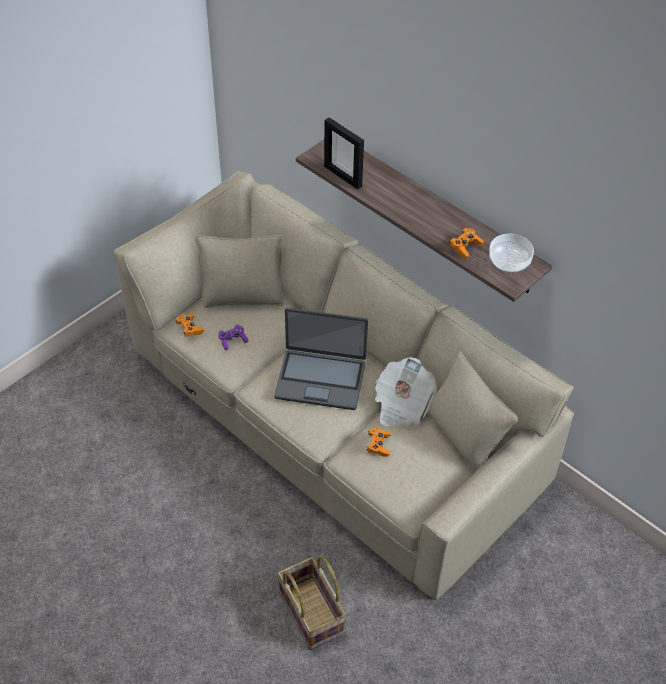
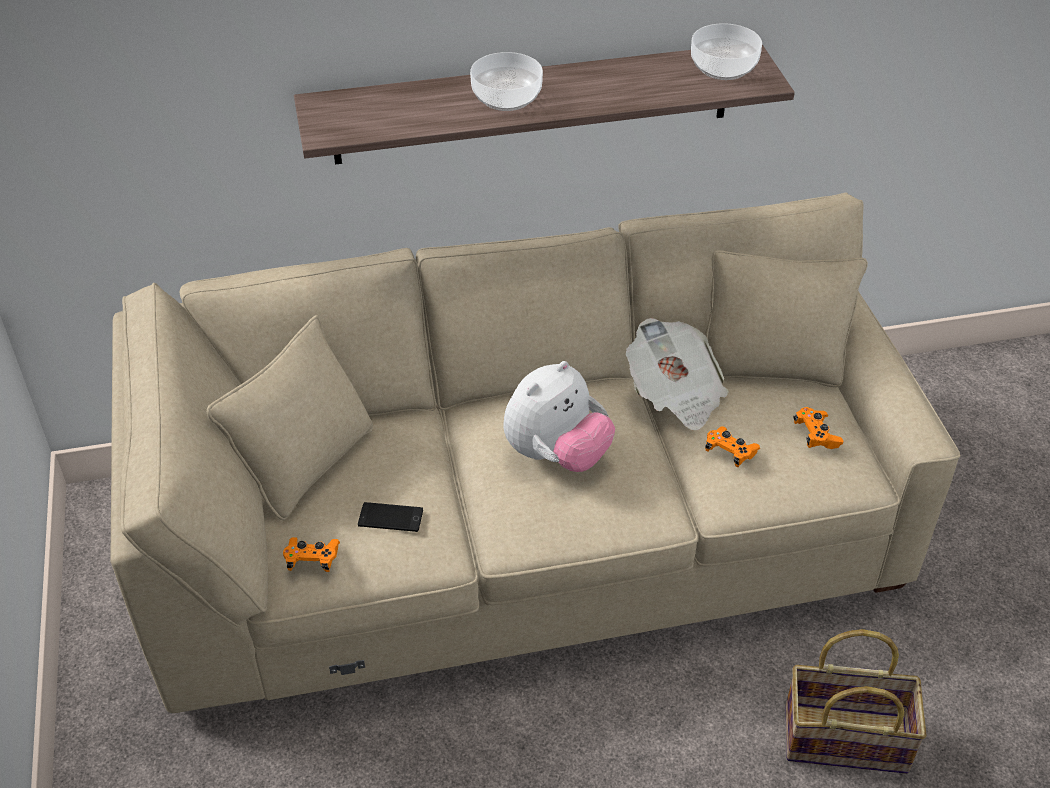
camera: 55 degrees left, 5 degrees down
purple game controller [218,325,249,350] -> phone [358,502,423,532]
laptop [274,308,368,410] -> plush toy [503,361,615,472]
picture frame [324,118,364,190] -> none
orange game controller [449,228,484,259] -> orange game controller moved to [793,407,844,449]
none -> bowl [470,52,543,111]

